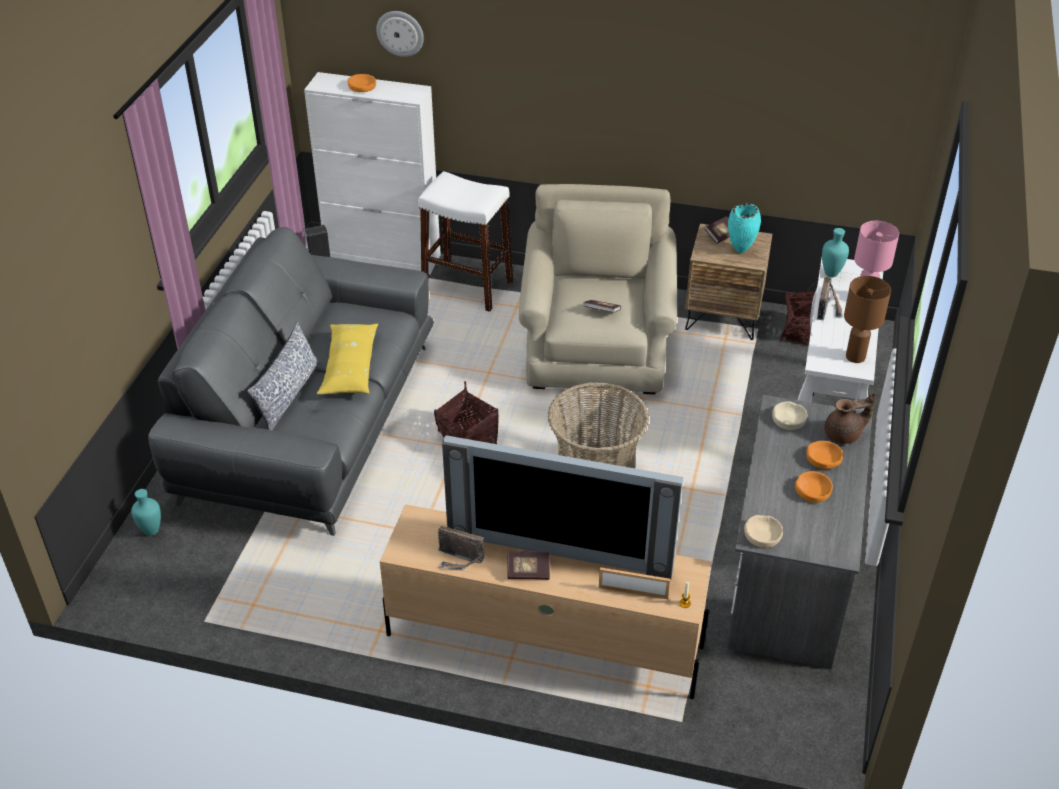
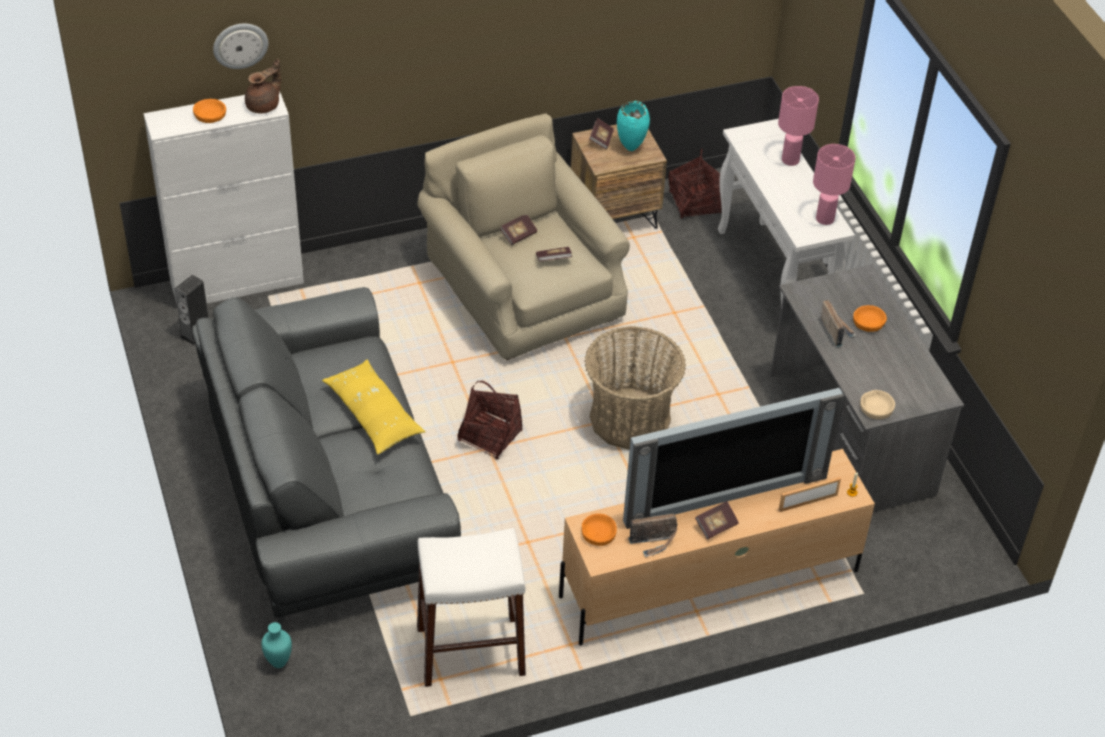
camera: 35 degrees left, 5 degrees up
pillow [247,322,320,430] -> none
white stool [418,171,513,312] -> white stool moved to [417,528,526,687]
beige bowl [772,401,808,430] -> none
orange bowl [795,471,833,502] -> orange bowl moved to [582,514,617,546]
radio [817,277,843,320] -> radio moved to [821,299,856,347]
turquoise vase [822,228,849,277] -> none
brown teapot [824,393,876,444] -> brown teapot moved to [245,58,281,113]
brown table lamp [844,276,891,363] -> pink table lamp [813,144,856,225]
none -> book [500,215,537,245]

